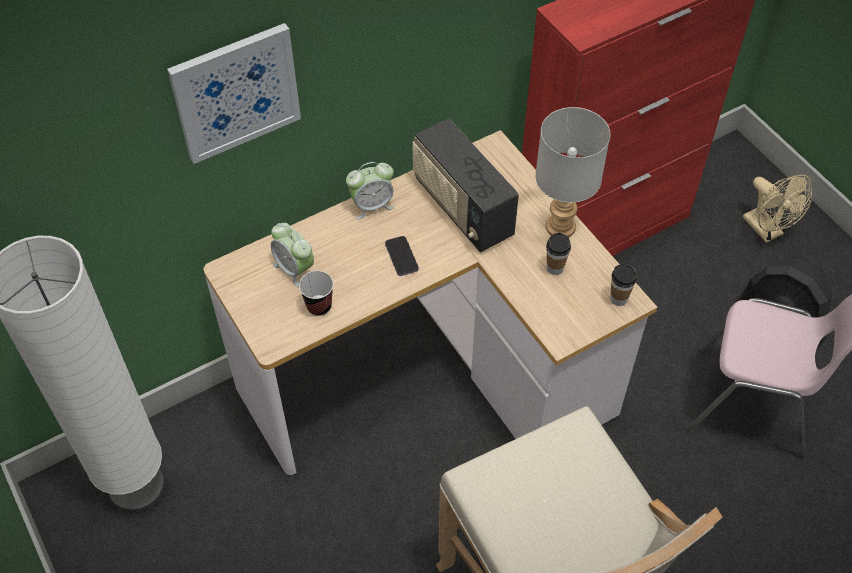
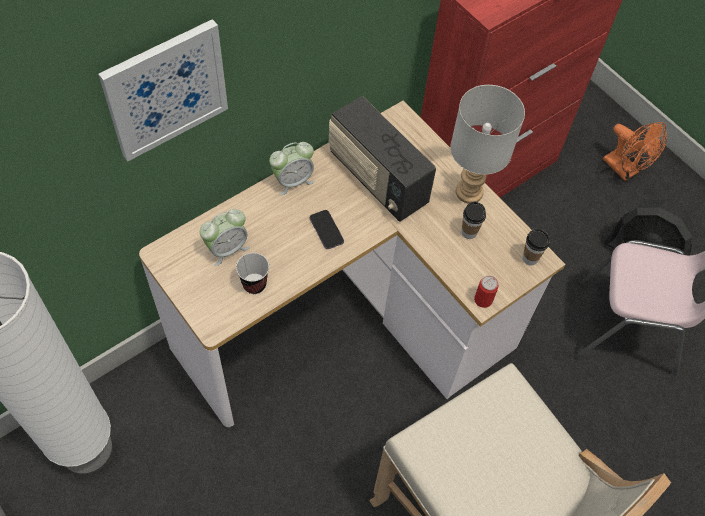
camera: 10 degrees left, 5 degrees up
alarm clock [271,223,314,288] -> alarm clock turned 75 degrees counterclockwise [200,209,250,266]
beige fan [743,175,813,243] -> orange fan [603,122,667,181]
none -> can [474,275,499,308]

